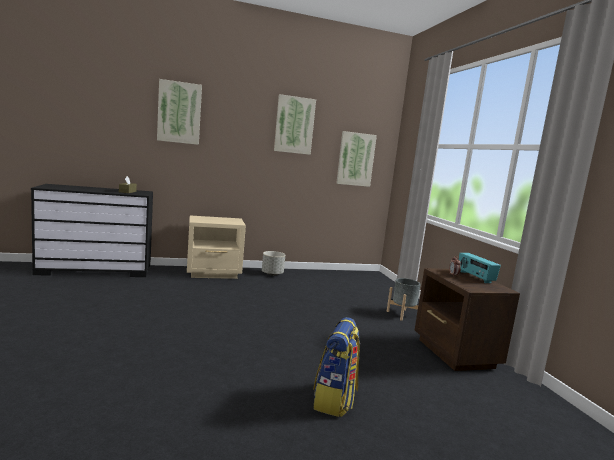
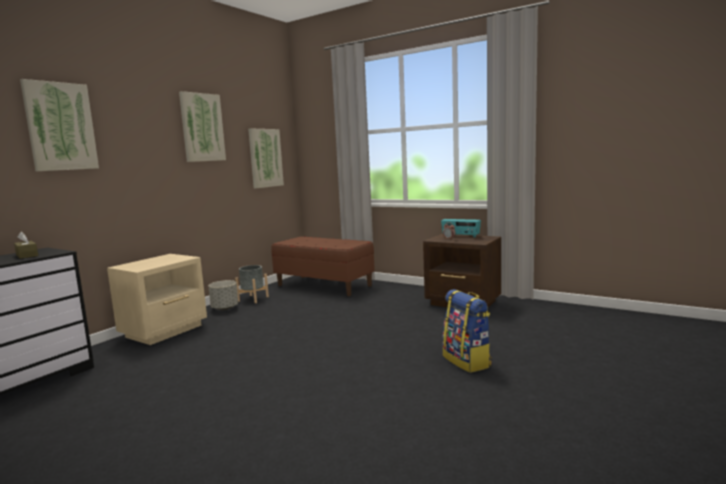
camera: 40 degrees left, 0 degrees up
grey planter [387,278,420,321] -> grey planter moved to [235,265,269,303]
none -> brown bench [271,237,375,296]

